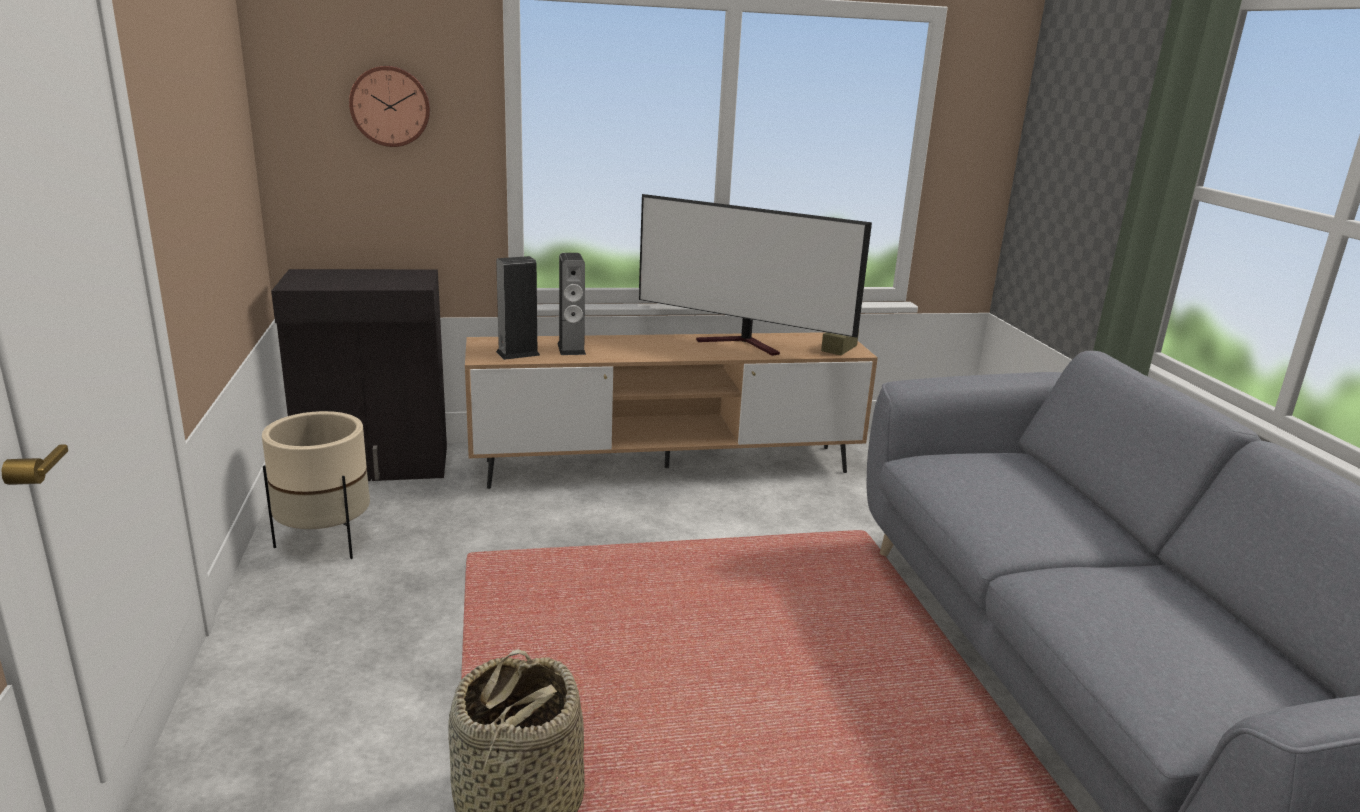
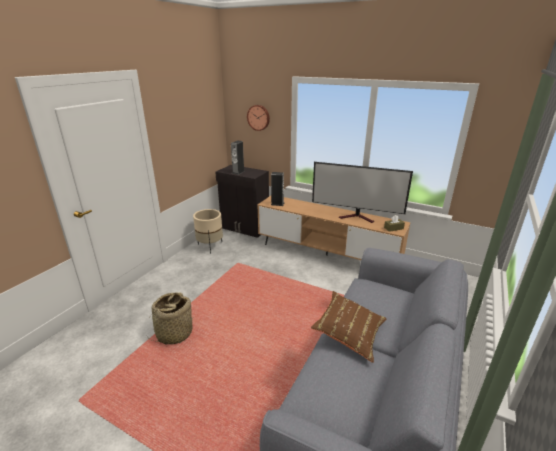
camera: 40 degrees right, 5 degrees up
speaker [558,253,586,355] -> speaker moved to [231,140,244,175]
television [639,194,872,356] -> television turned 45 degrees counterclockwise [312,162,413,223]
none -> brown pillow [311,291,387,363]

